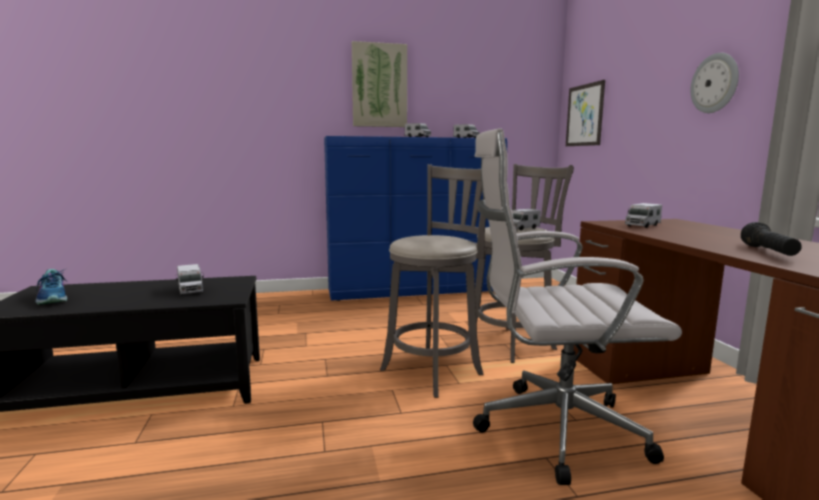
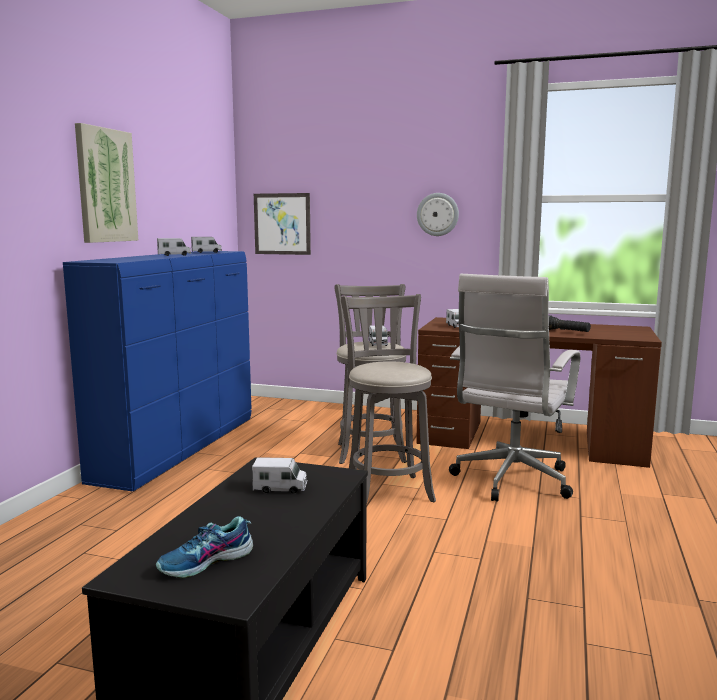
camera: 60 degrees left, 0 degrees up
shoe [35,269,68,305] -> shoe turned 150 degrees clockwise [156,516,253,578]

